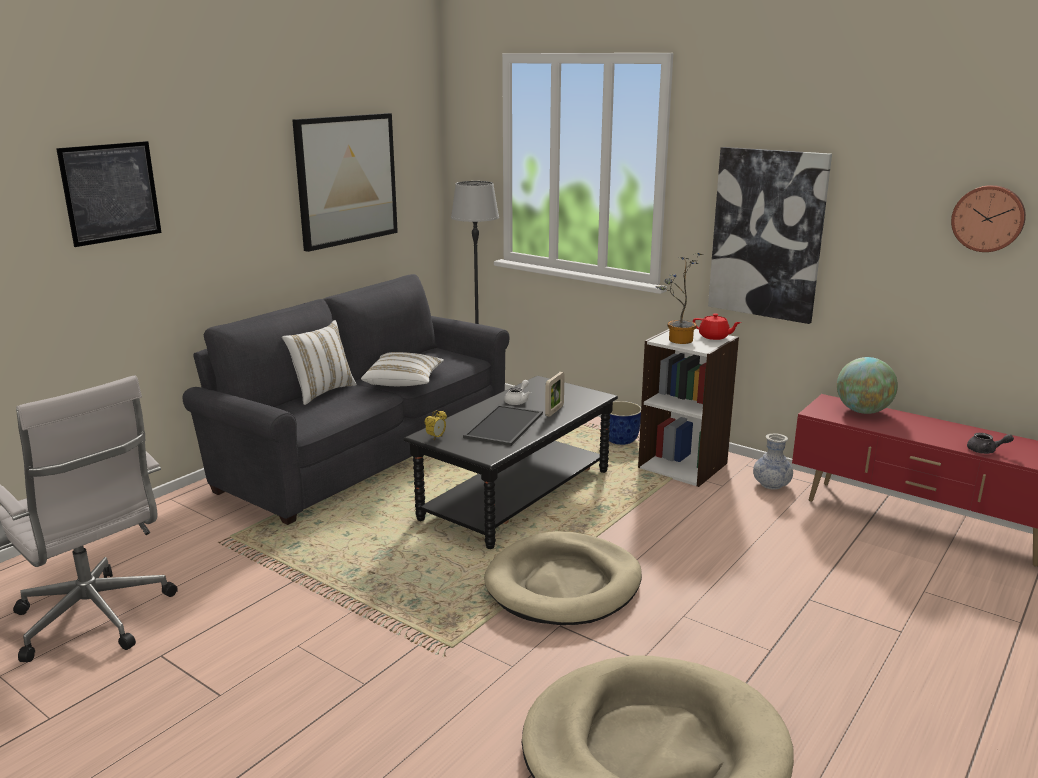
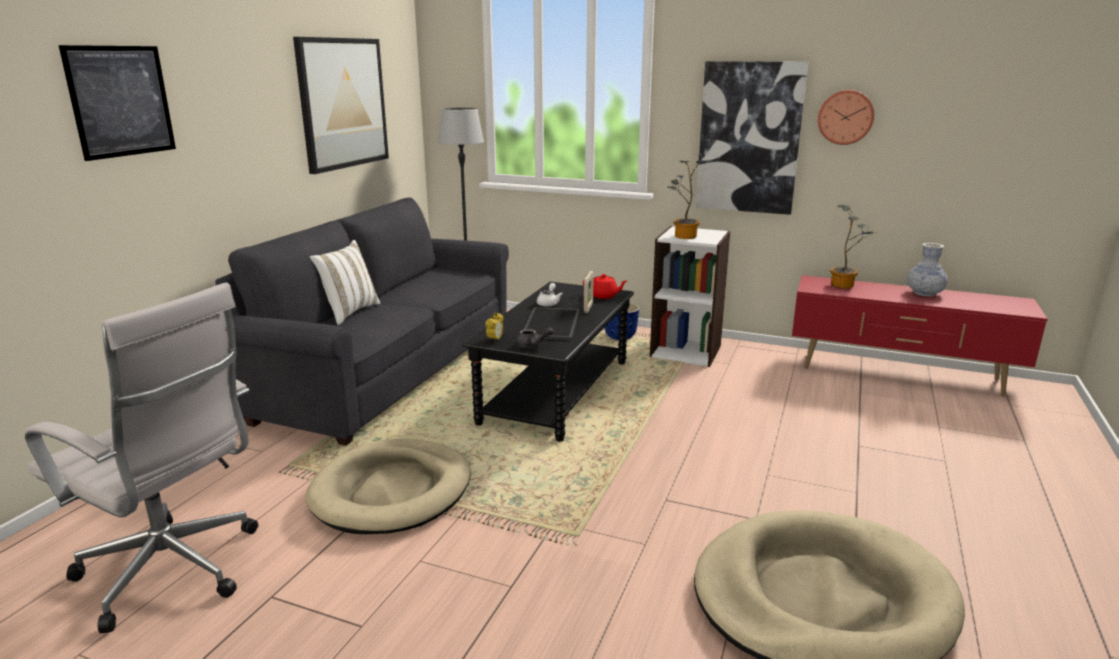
camera: 15 degrees left, 0 degrees up
white pillow [361,352,444,386] -> none
beige dog bed [484,531,642,625] -> beige dog bed moved to [305,439,471,534]
red teapot [693,313,741,340] -> red teapot moved to [583,274,627,299]
vase [753,433,793,490] -> vase moved to [907,243,948,296]
globe [837,357,898,414] -> potted plant [830,205,876,289]
wall clock [951,185,1026,252] -> wall clock moved to [818,90,874,145]
grey teapot [967,433,1014,454] -> grey teapot moved to [516,327,553,348]

